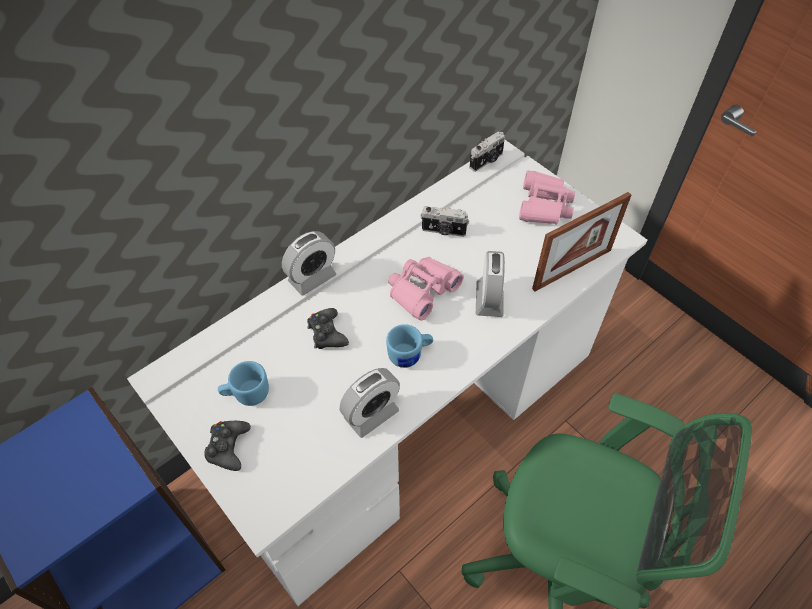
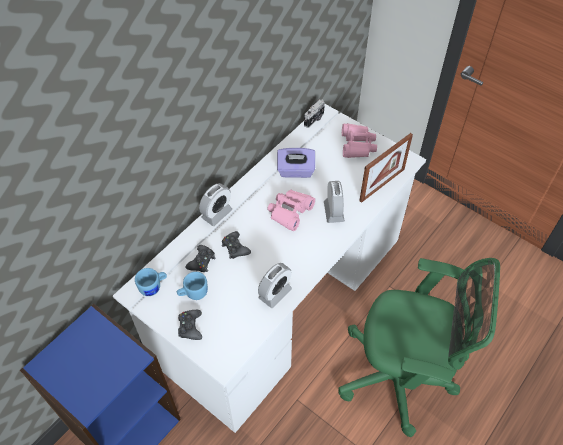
camera: 10 degrees left, 0 degrees up
blue mug [386,324,433,368] -> blue mug moved to [135,268,167,296]
camera [421,207,469,237] -> purple tissue box [277,148,315,178]
none -> black game controller [186,245,216,272]

